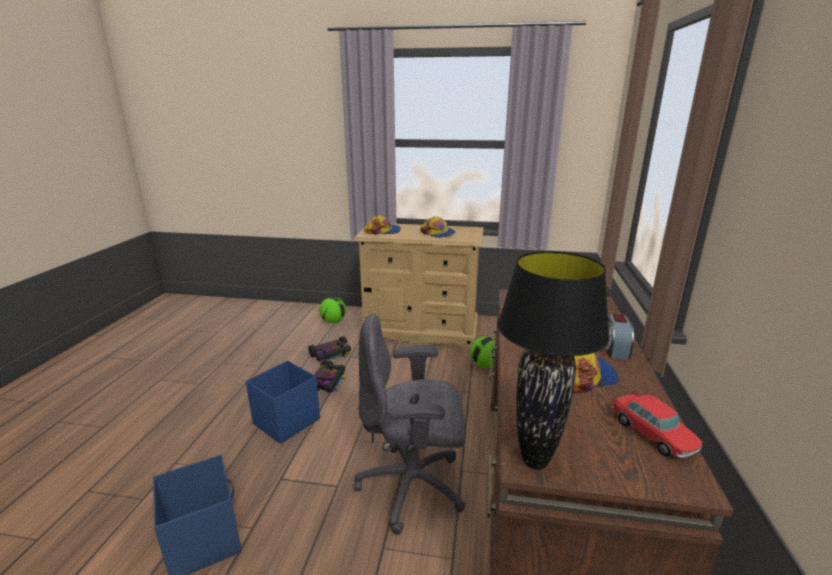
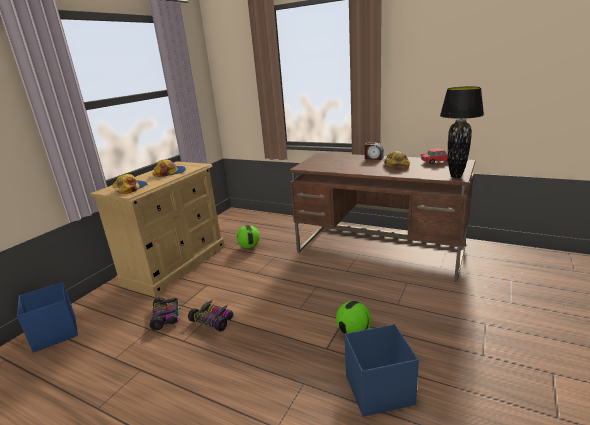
camera: 70 degrees left, 0 degrees up
blue storage box [246,361,320,444] -> blue storage box moved to [17,282,78,352]
football [319,297,346,323] -> football moved to [336,301,371,334]
grey office chair [354,313,466,535] -> none

